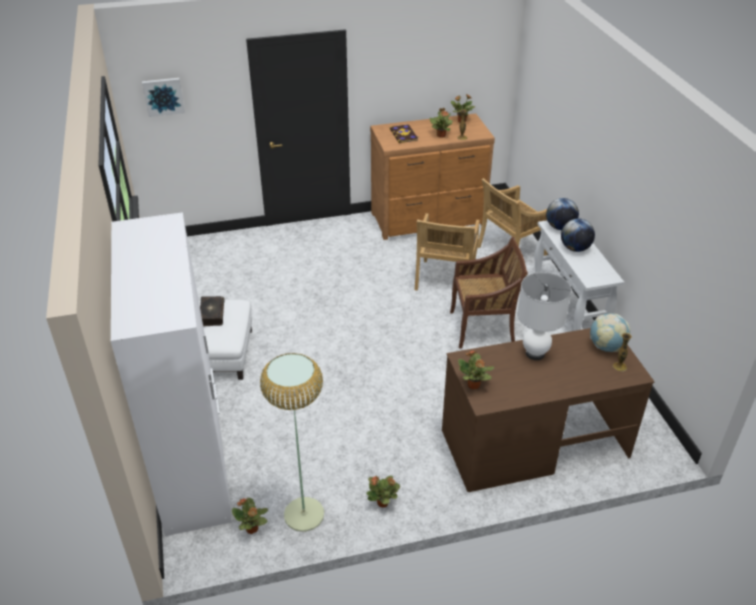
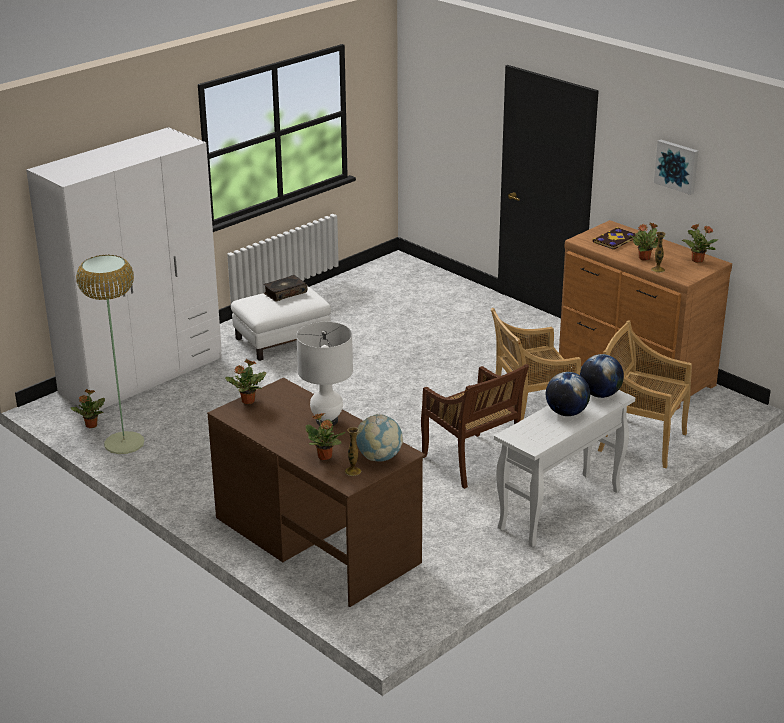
camera: 60 degrees right, 10 degrees down
picture [142,78,185,117] -> picture moved to [654,140,698,195]
potted plant [366,475,400,508] -> potted plant moved to [305,413,346,460]

